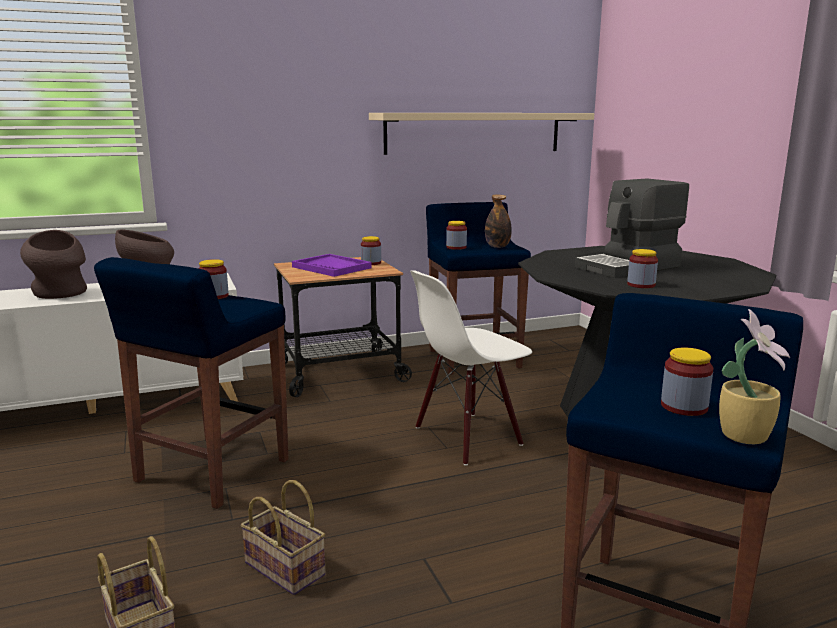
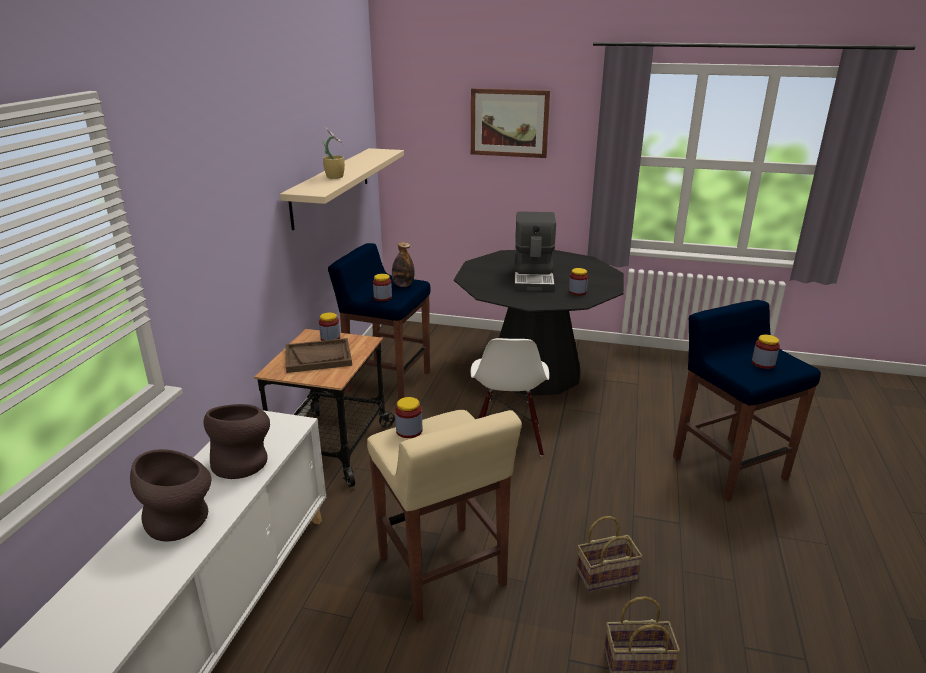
camera: 55 degrees left, 10 degrees up
blue stool [94,257,289,509] -> beige stool [367,410,522,623]
purple tray [292,254,372,277] -> brown tray [286,338,352,373]
potted plant [719,309,790,444] -> potted plant moved to [322,126,345,179]
none -> picture [471,88,550,158]

